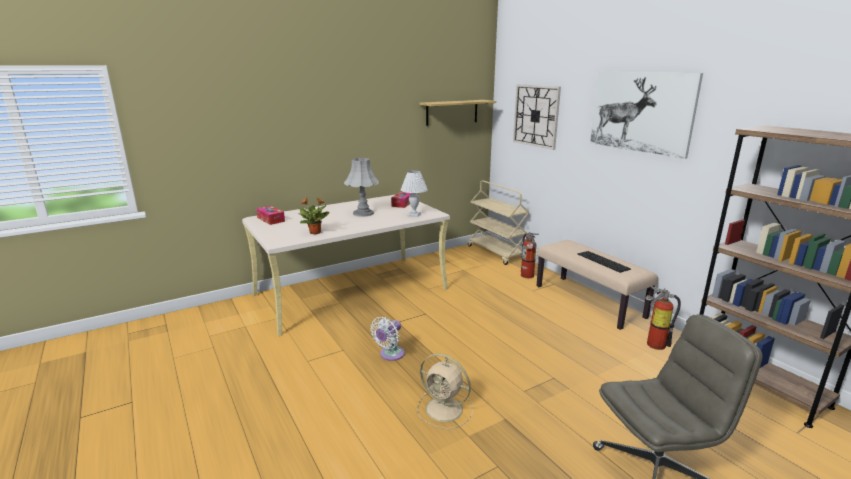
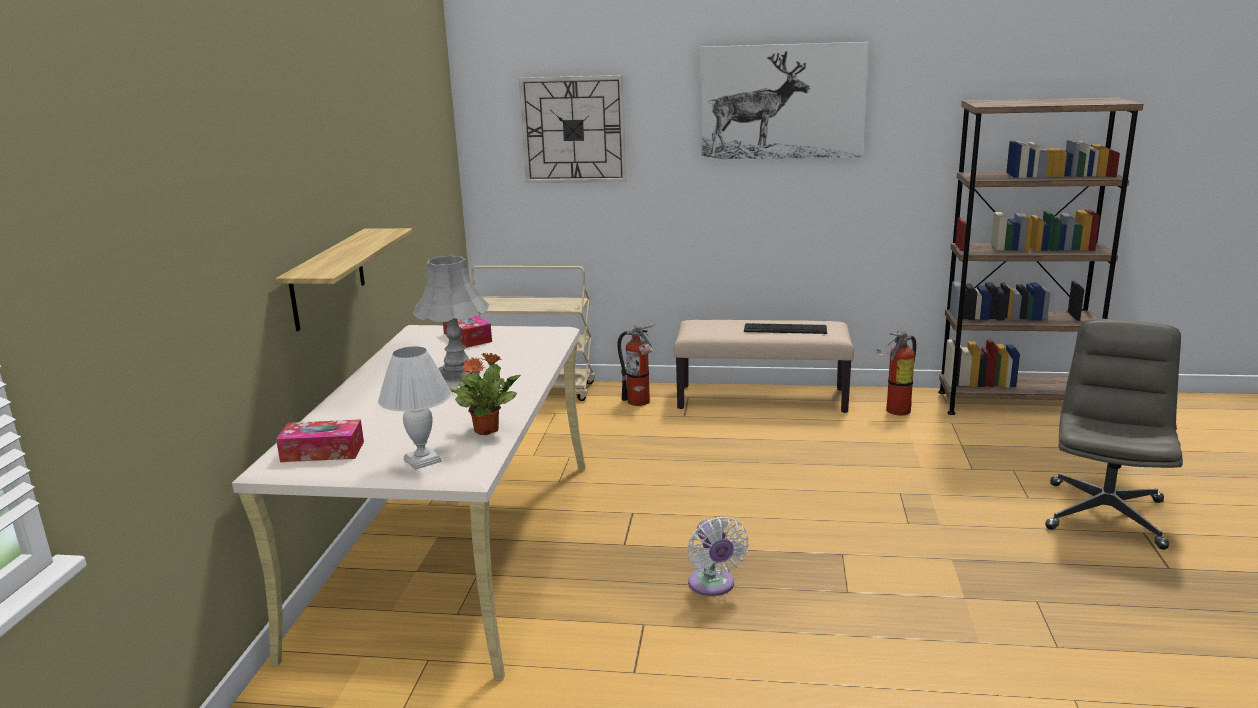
camera: 50 degrees left, 0 degrees up
white table lamp [401,171,428,217] -> white table lamp moved to [378,346,452,470]
beige fan [417,354,473,429] -> none
shelf [419,100,496,126] -> shelf moved to [276,228,413,331]

